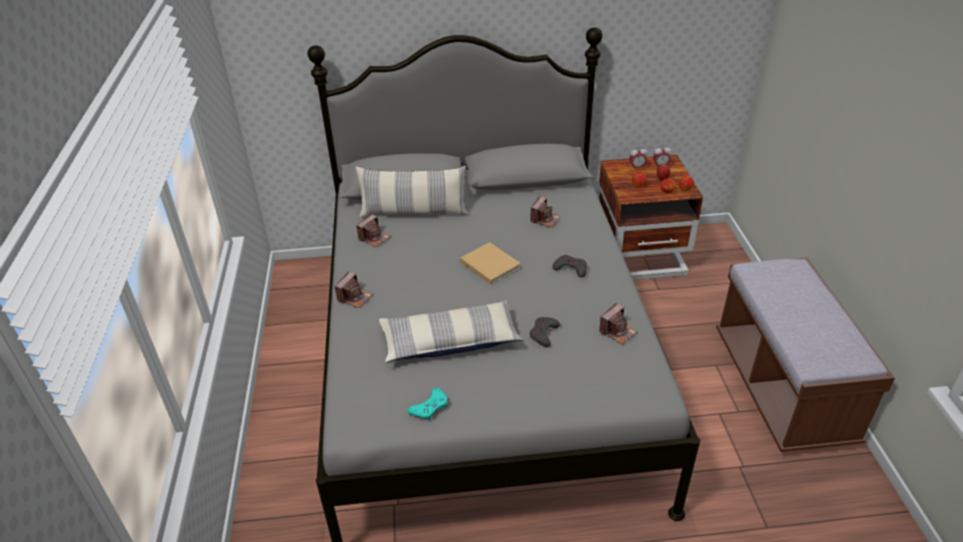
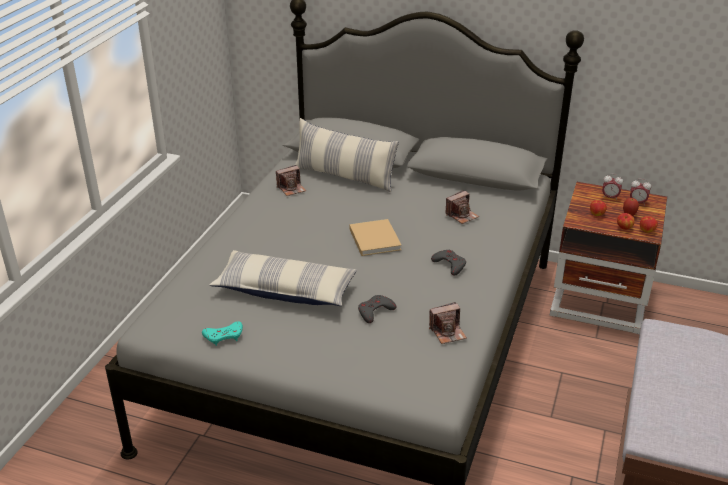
camera: 25 degrees right, 5 degrees down
camera [334,271,373,308] -> none

